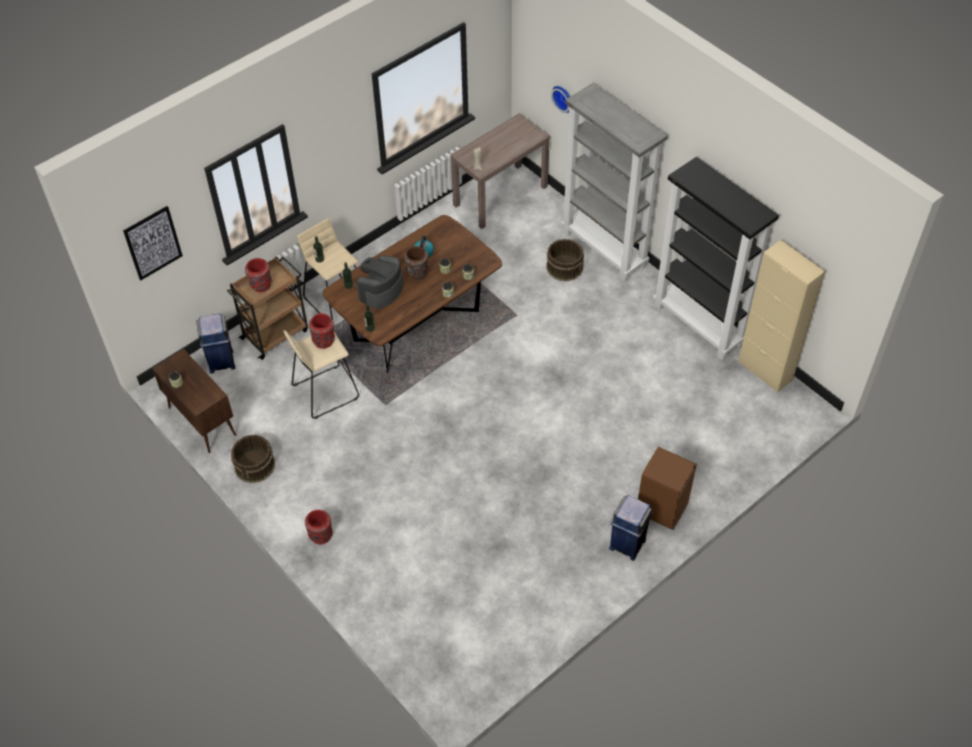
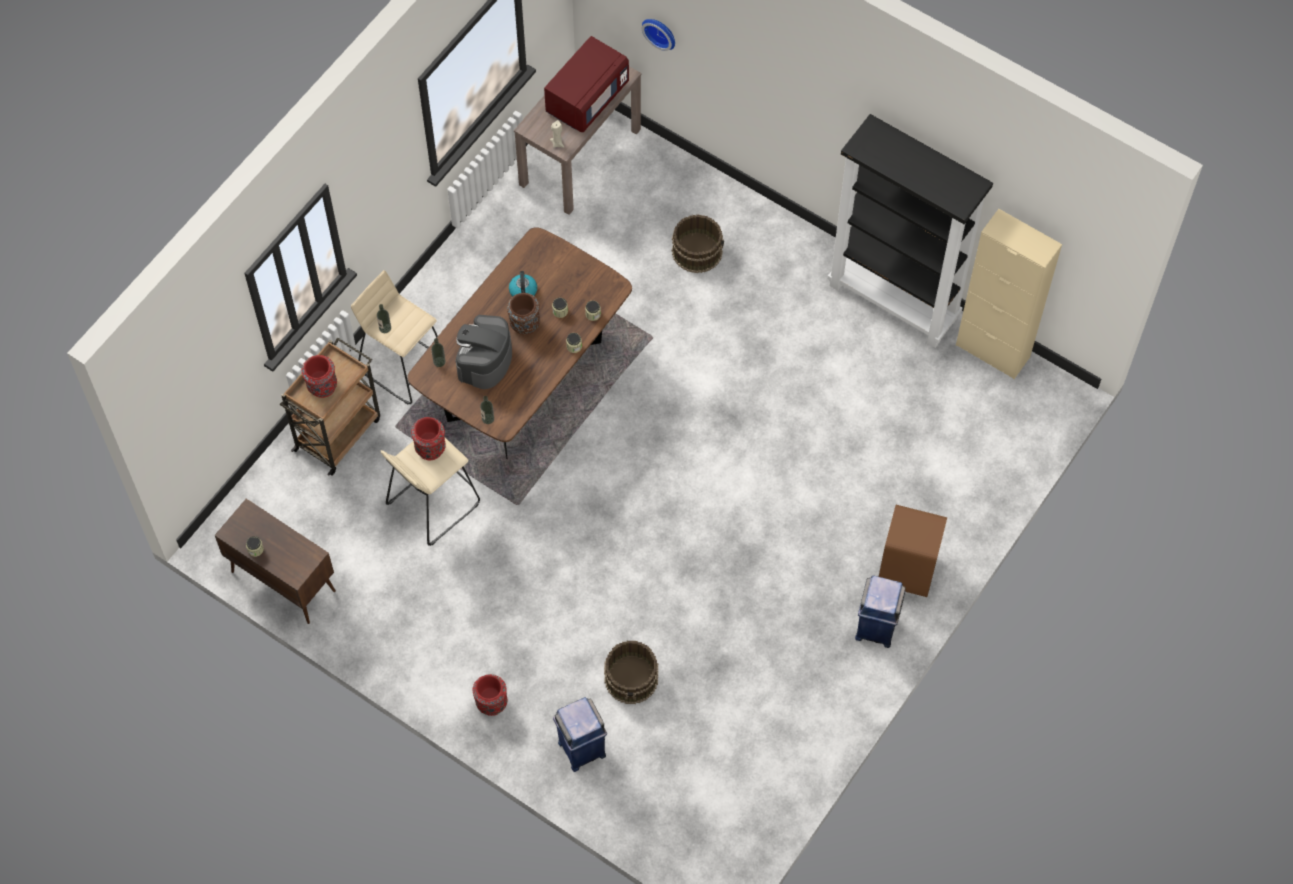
camera: 15 degrees left, 10 degrees up
picture [123,206,183,280] -> none
blue trash can [196,313,235,374] -> blue trash can moved to [553,697,607,772]
brown bucket [231,435,275,483] -> brown bucket moved to [604,641,658,704]
grey bookcase [561,83,668,282] -> none
none -> red microwave [544,36,629,132]

